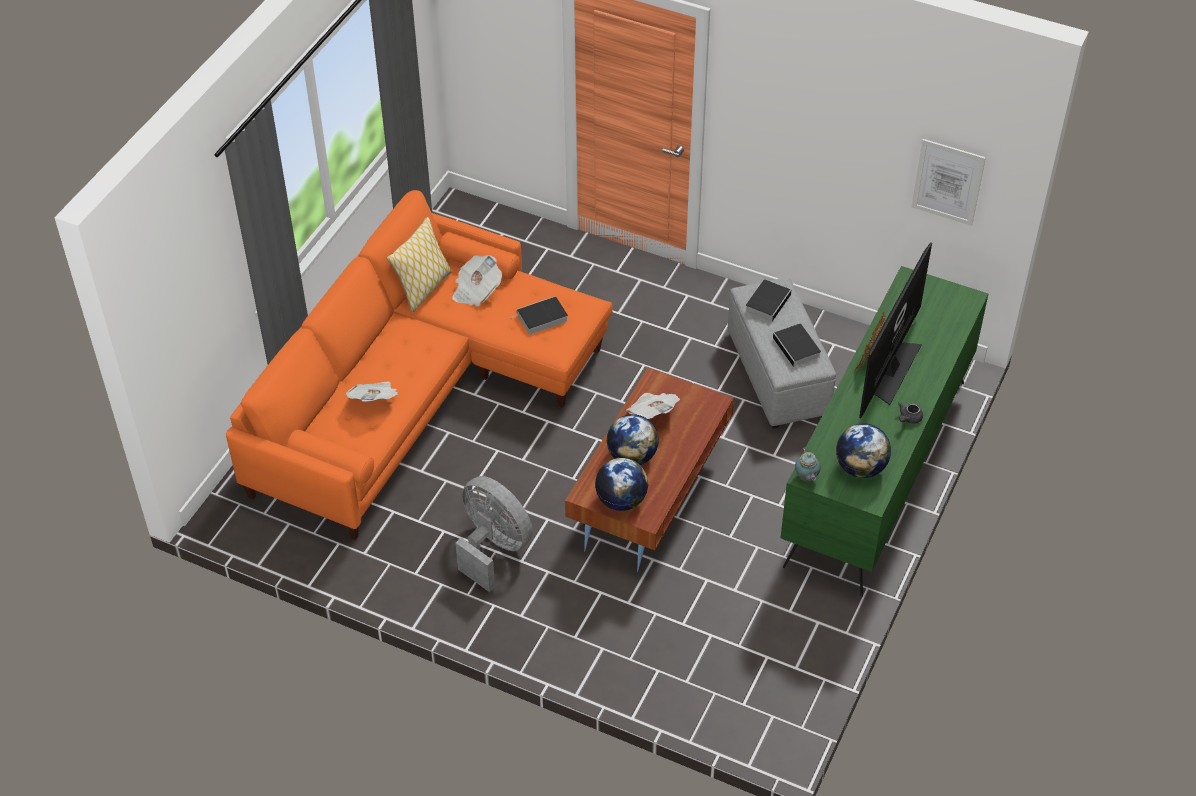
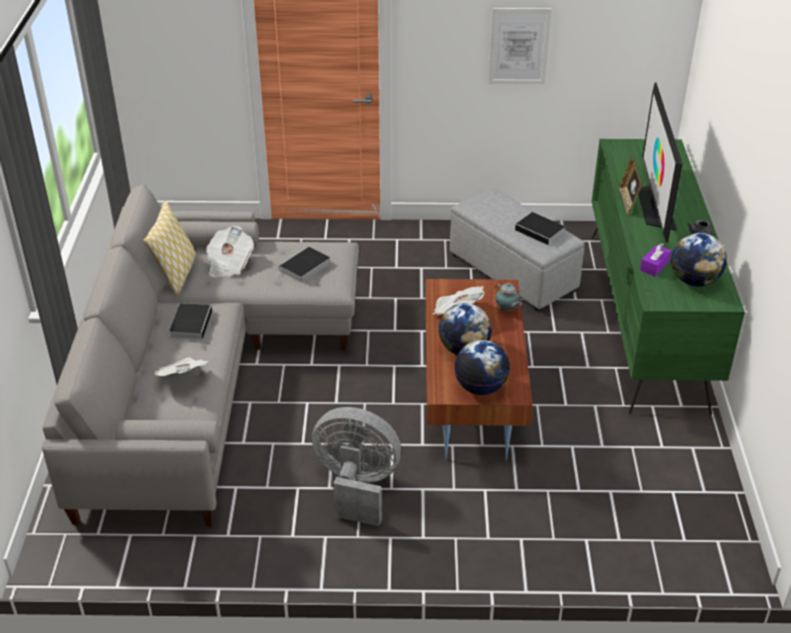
camera: 25 degrees left, 10 degrees down
orange sofa [226,190,613,540] -> grey sofa [42,185,359,526]
book [745,279,793,321] -> book moved to [169,303,212,340]
teapot [795,447,821,482] -> teapot moved to [495,283,522,312]
picture [911,139,986,226] -> picture moved to [488,8,552,84]
none -> purple tissue box [640,243,671,276]

